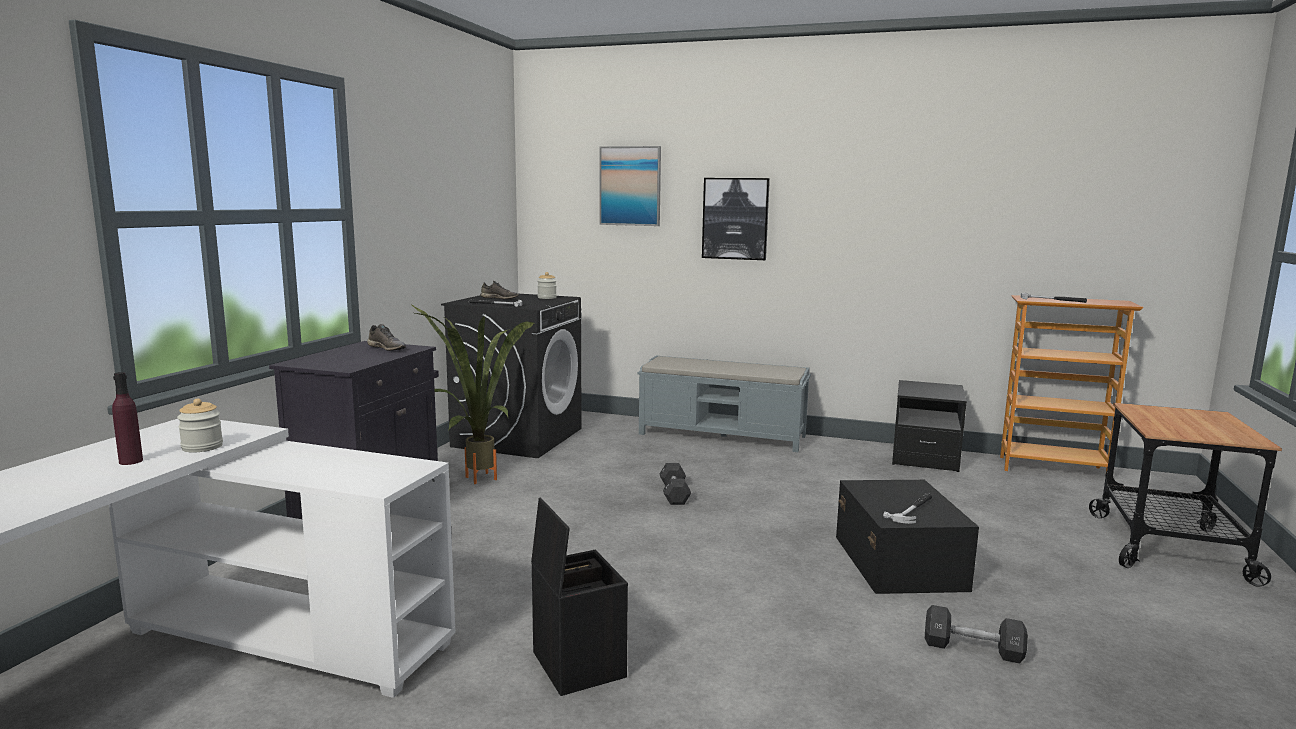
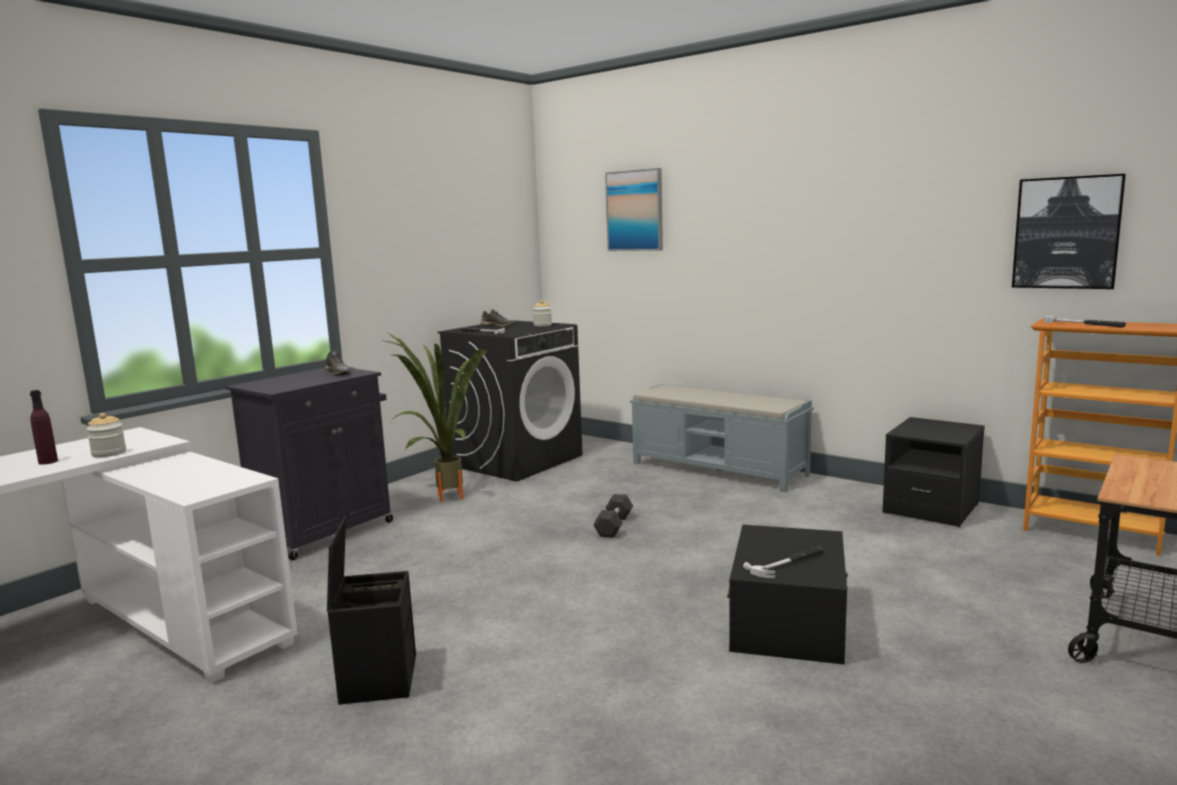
camera: 20 degrees right, 0 degrees up
picture [702,178,770,260] -> picture moved to [1012,174,1126,289]
black dumbbell [925,605,1028,664] -> none

